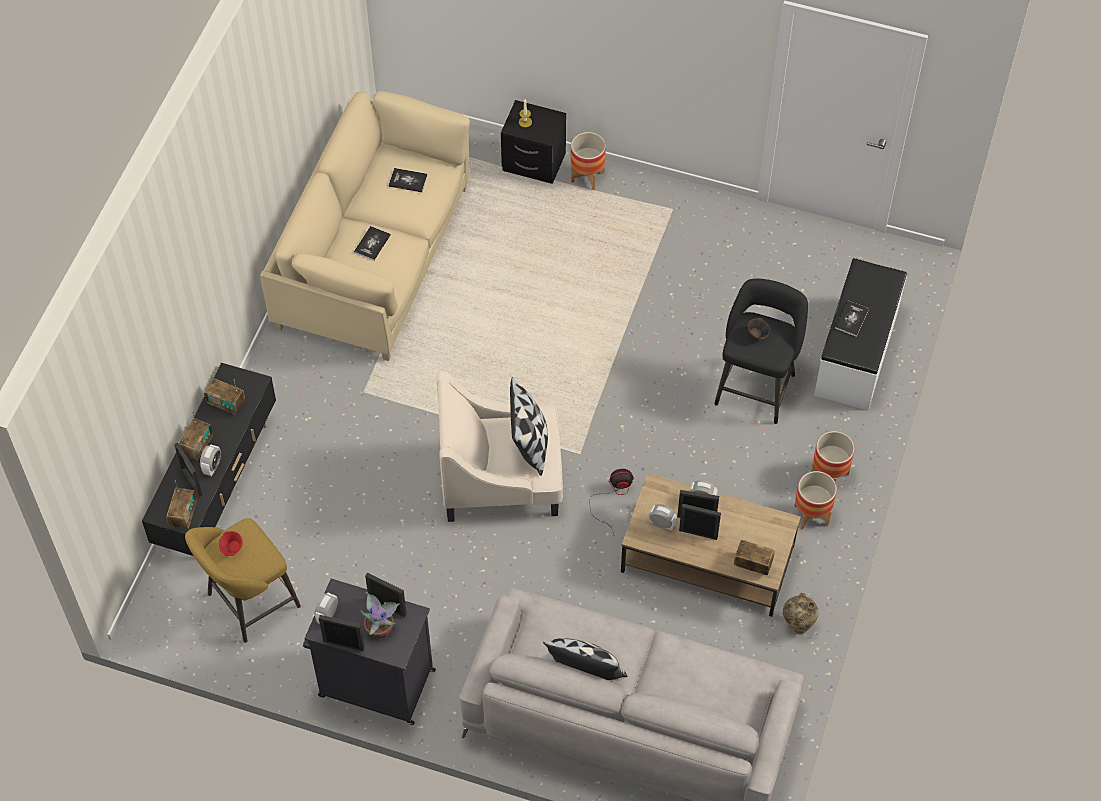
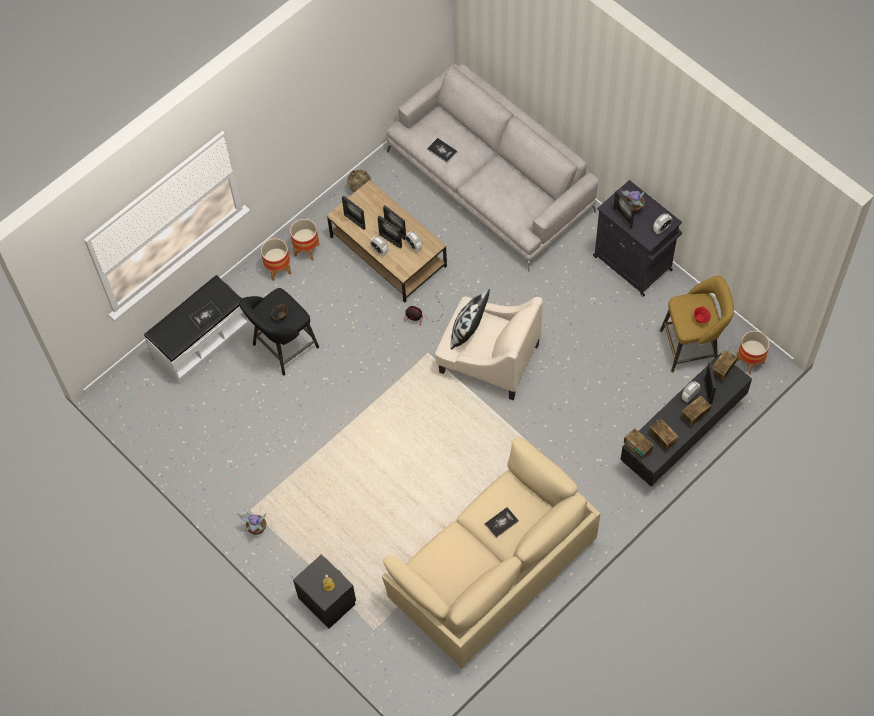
camera: 150 degrees left, 5 degrees up
picture frame [319,615,365,651] -> picture frame moved to [342,195,366,230]
book [389,168,428,192] -> book moved to [427,138,457,163]
pillow [543,638,627,680] -> none
planter [571,132,606,190] -> planter moved to [737,331,770,374]
radio [734,540,775,575] -> radio moved to [624,428,654,460]
none -> potted plant [238,512,266,535]

